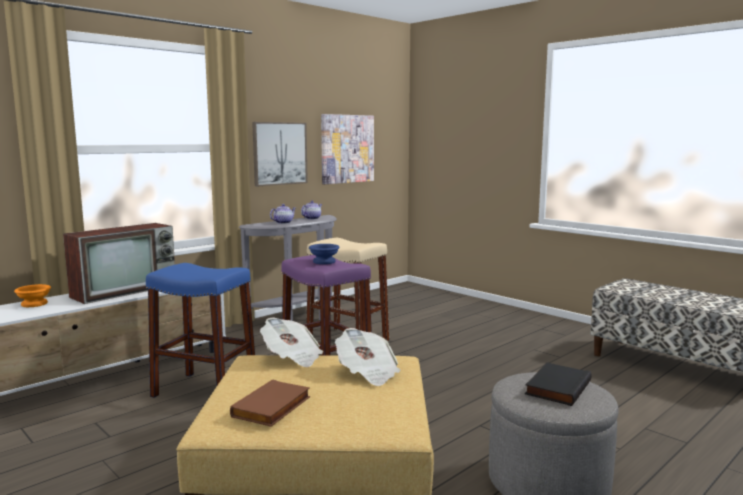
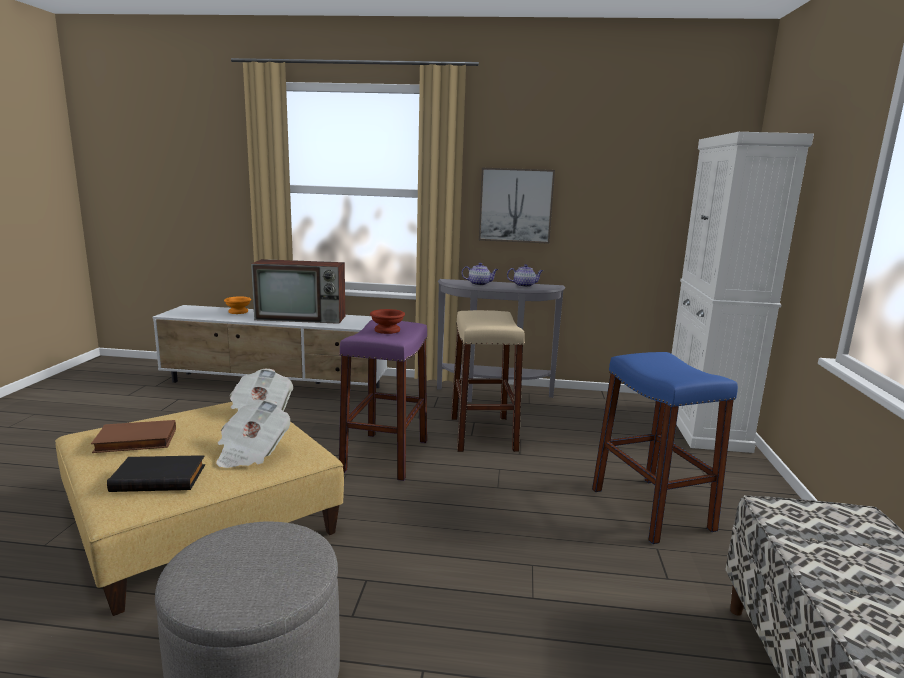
camera: 50 degrees right, 5 degrees up
blue stool [146,263,255,398] -> blue stool moved to [592,352,738,544]
blue bowl [309,244,340,264] -> brown bowl [370,309,405,334]
picture [321,114,374,184] -> none
black book [525,362,592,406] -> black book moved to [107,455,205,492]
none -> white cabinet [672,132,814,453]

